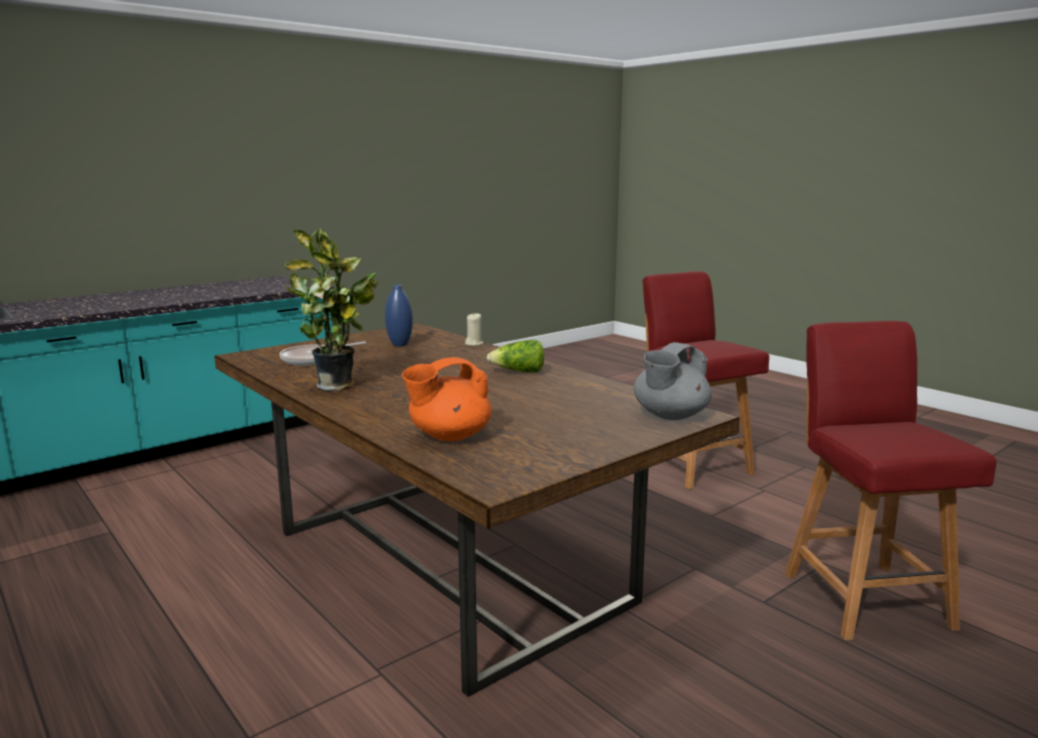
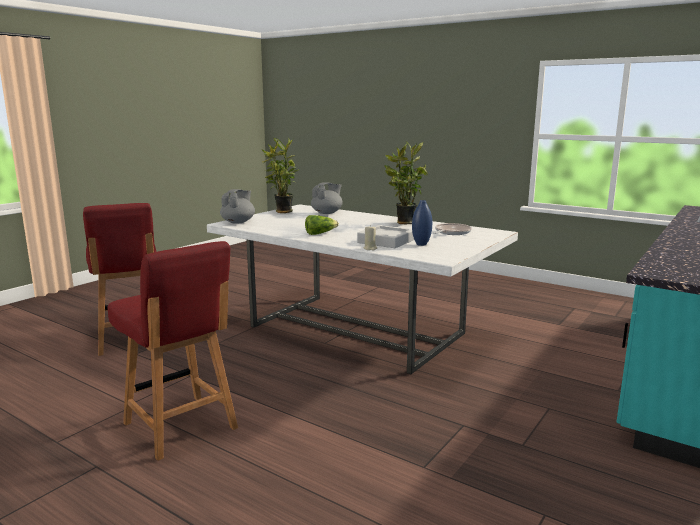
camera: 165 degrees right, 0 degrees up
brown dining table [214,323,740,697] -> white dining table [207,204,518,374]
orange teapot [402,357,492,441] -> grey teapot [311,182,343,214]
none -> potted plant [261,138,299,213]
none -> grey tray [357,225,414,248]

